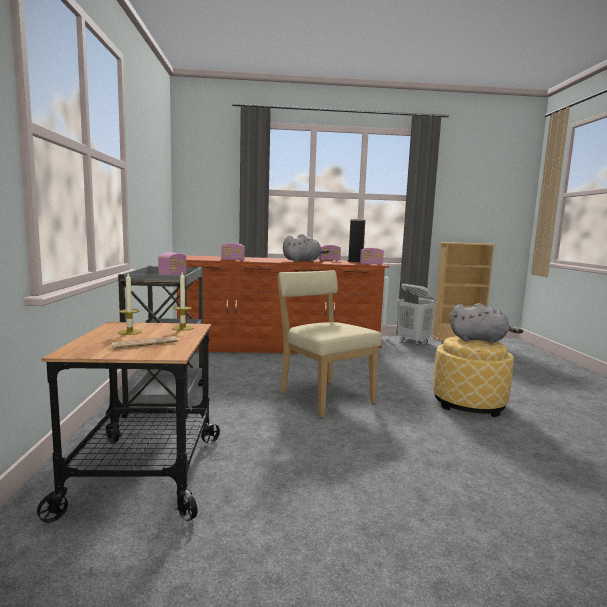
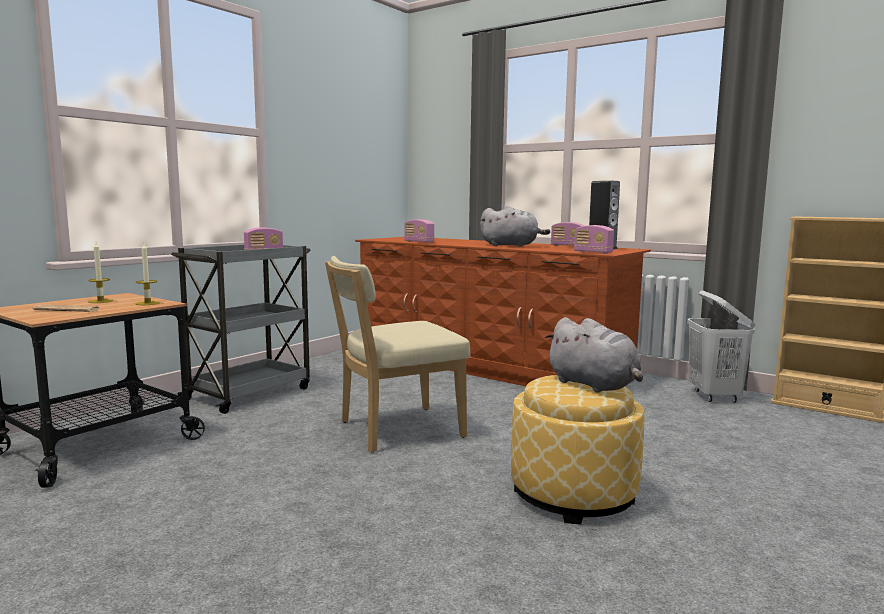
camera: 40 degrees right, 0 degrees up
beige chair [277,270,382,418] -> beige chair turned 120 degrees counterclockwise [325,256,470,453]

